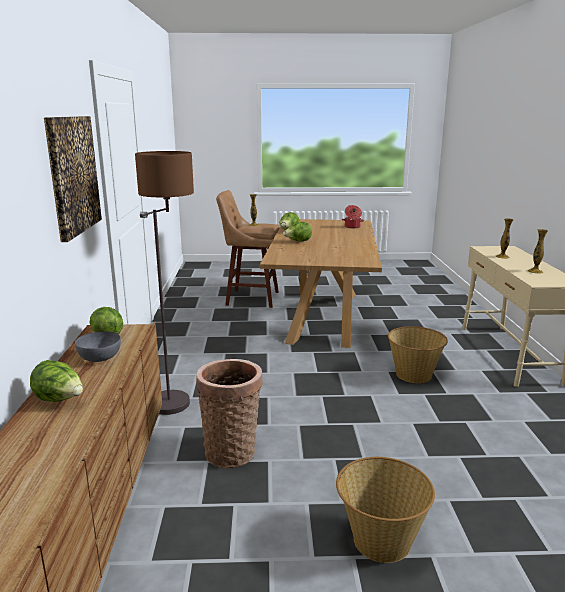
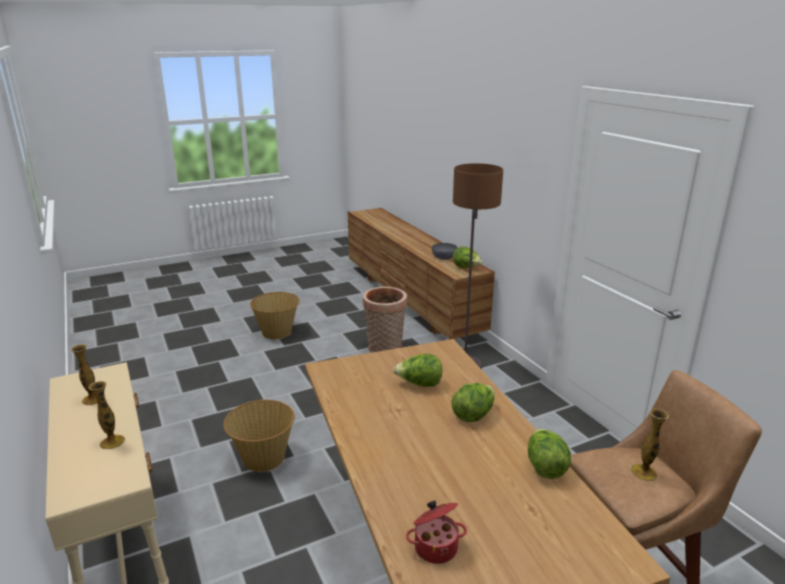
camera: 155 degrees right, 5 degrees up
lettuce [30,360,83,402] -> lettuce moved to [393,354,443,387]
picture [44,116,102,242] -> none

